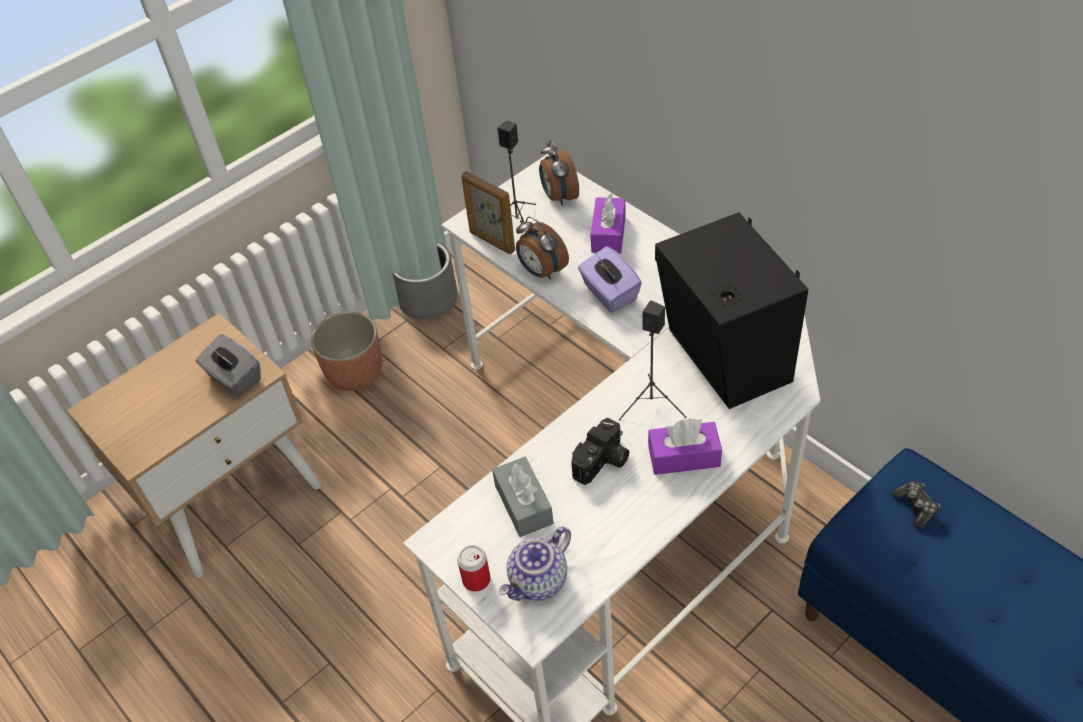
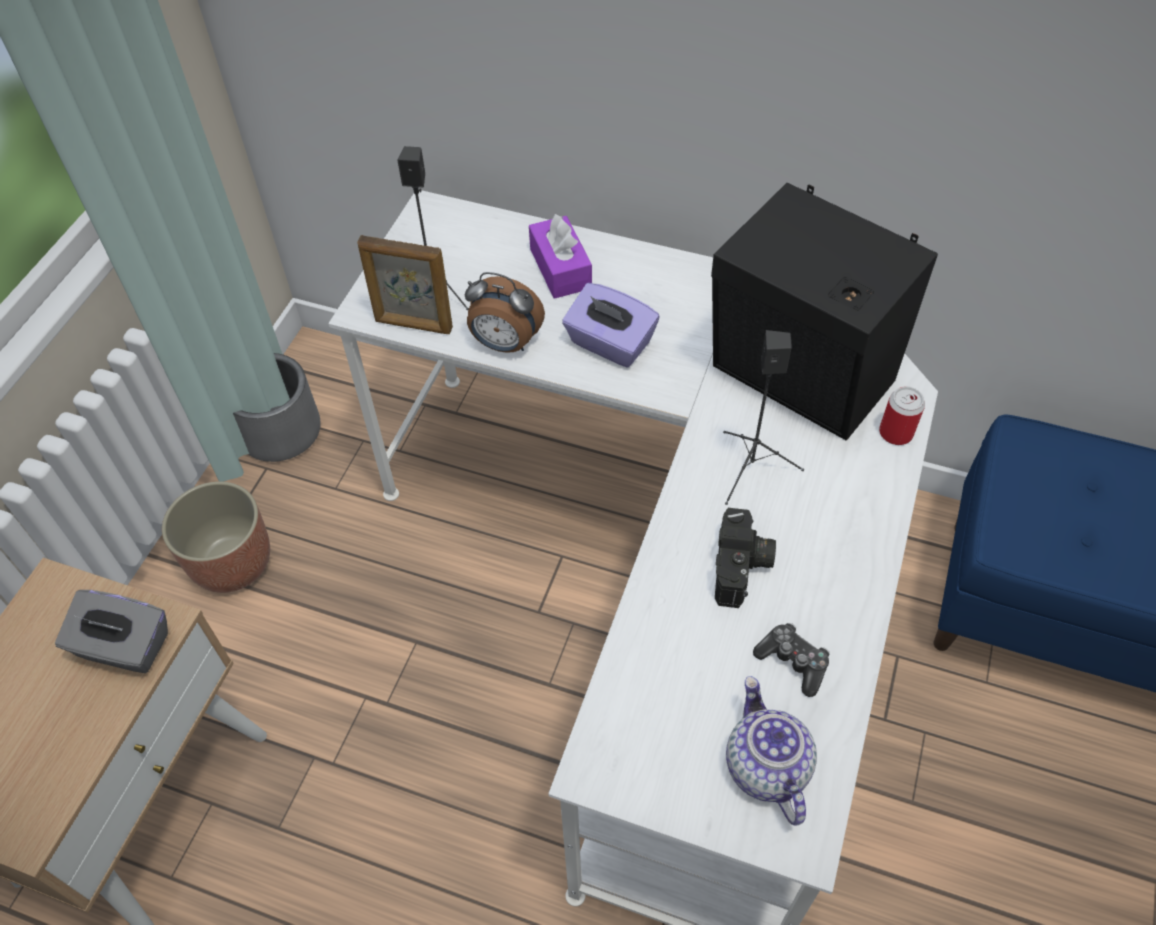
camera: 30 degrees left, 5 degrees up
can [457,545,491,592] -> can moved to [879,386,925,445]
grey tissue box [492,457,553,537] -> none
teapot [499,527,571,601] -> teapot turned 150 degrees clockwise [726,676,817,826]
alarm clock [539,140,579,206] -> none
purple tissue box [648,418,722,475] -> none
game controller [892,481,940,529] -> game controller moved to [753,623,830,697]

